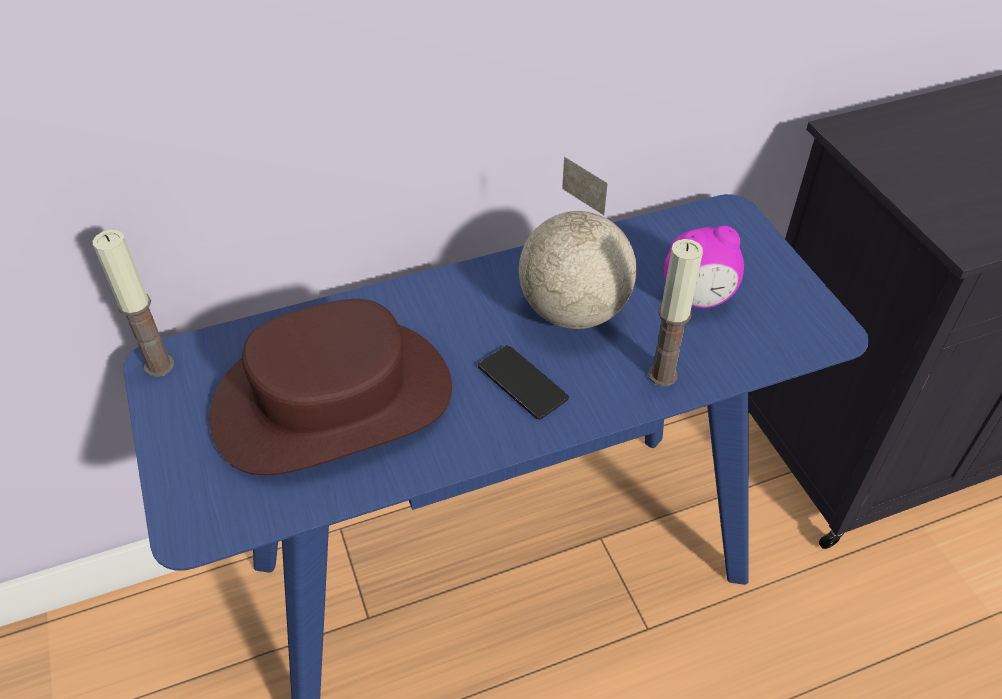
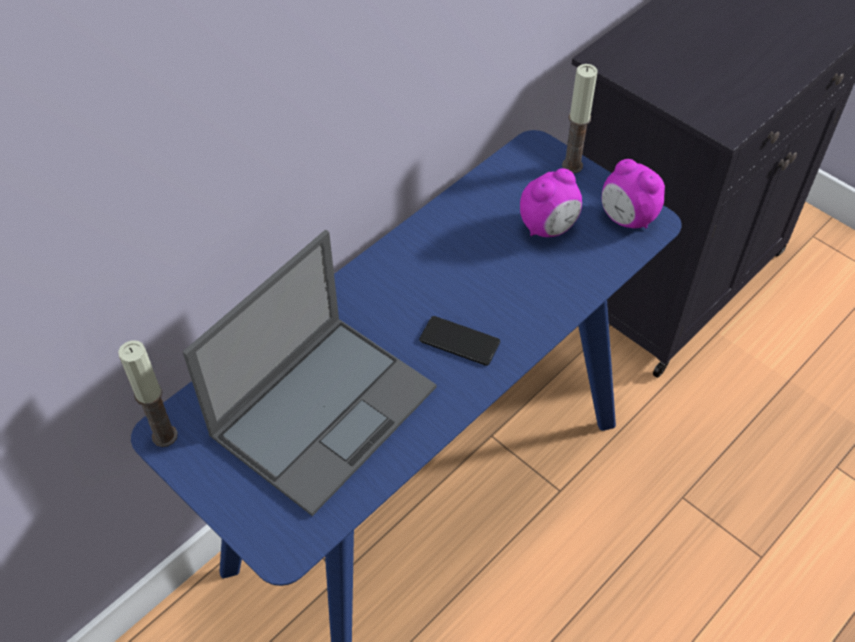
camera: 25 degrees left, 5 degrees up
brown hat [209,299,452,475] -> laptop [183,230,437,516]
globe [519,157,636,329] -> none
candle [648,239,703,386] -> candle moved to [562,64,598,173]
none -> alarm clock [602,159,665,228]

